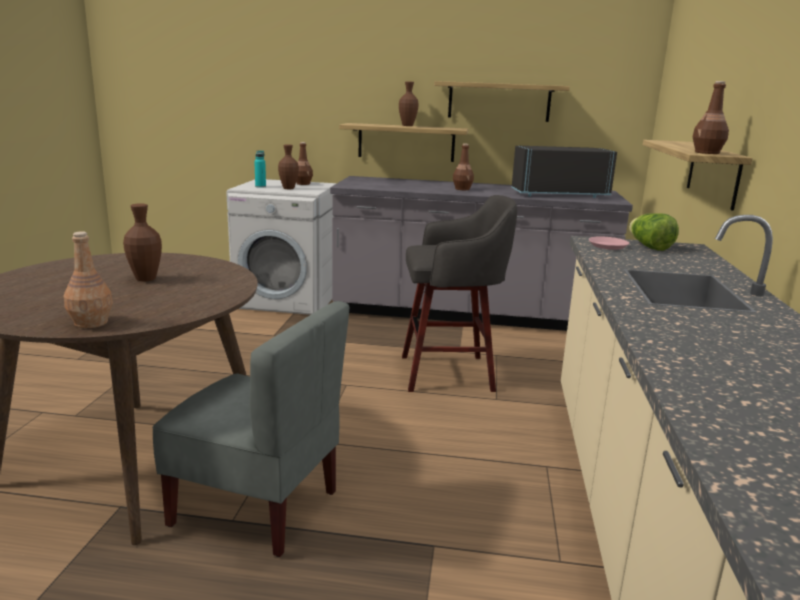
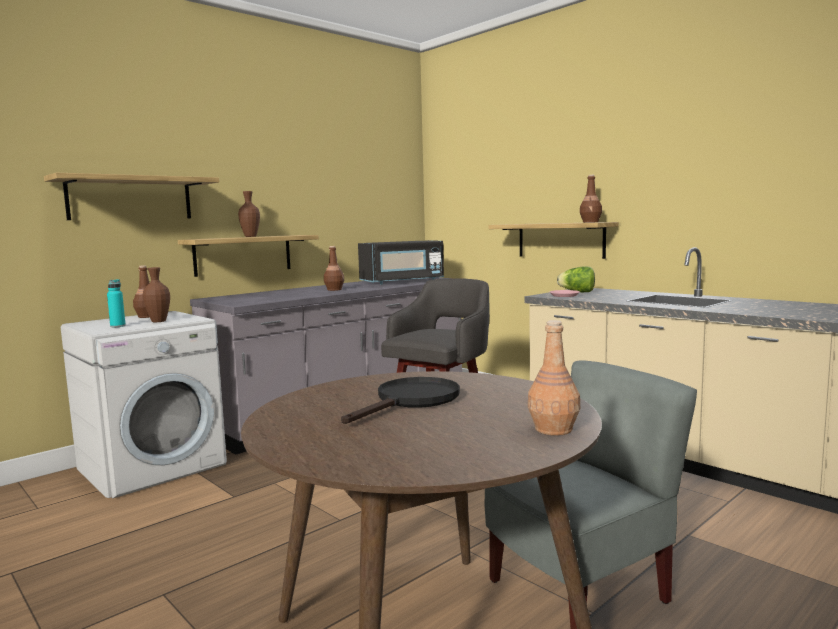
camera: 50 degrees left, 10 degrees down
brown vase [123,204,162,282] -> black frying pan [341,377,460,424]
shelf [434,81,570,122] -> shelf moved to [44,173,219,220]
black microwave [511,146,617,198] -> black microwave turned 150 degrees counterclockwise [358,240,444,284]

